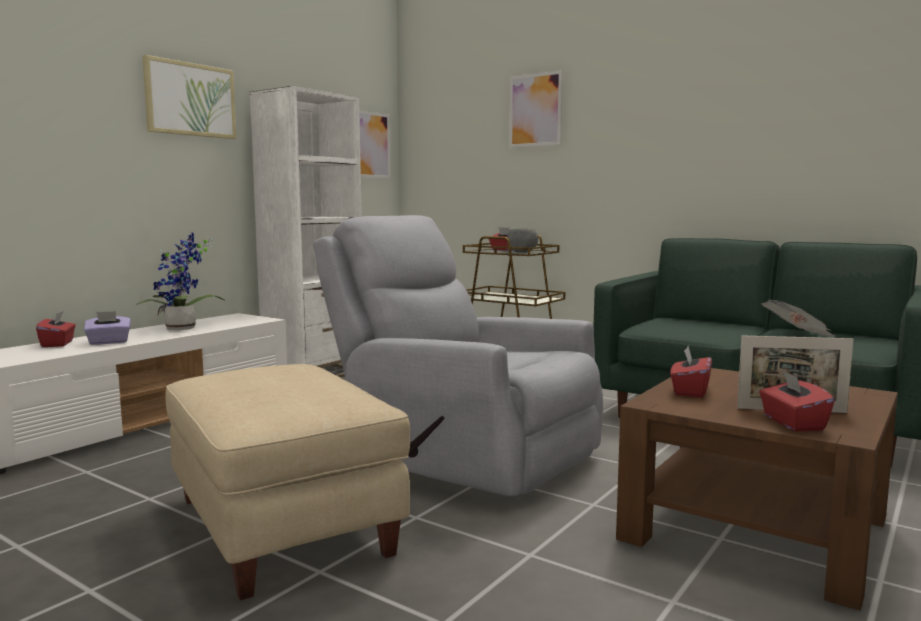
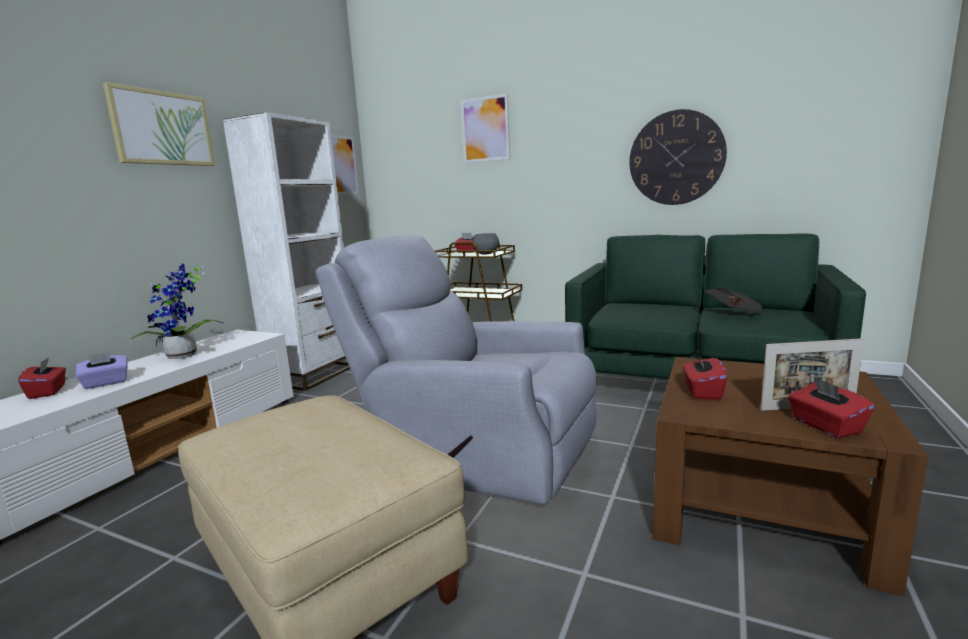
camera: 10 degrees left, 5 degrees up
none -> wall clock [629,109,727,205]

